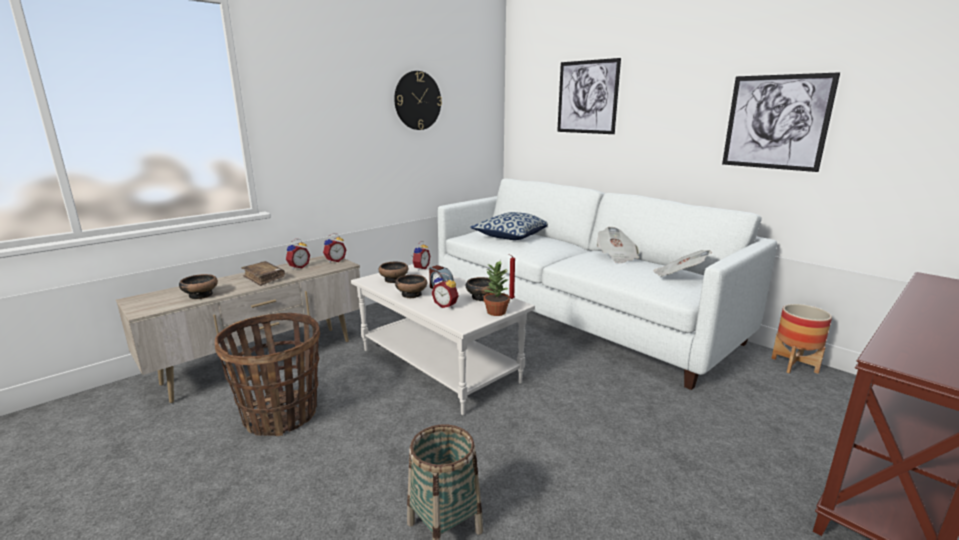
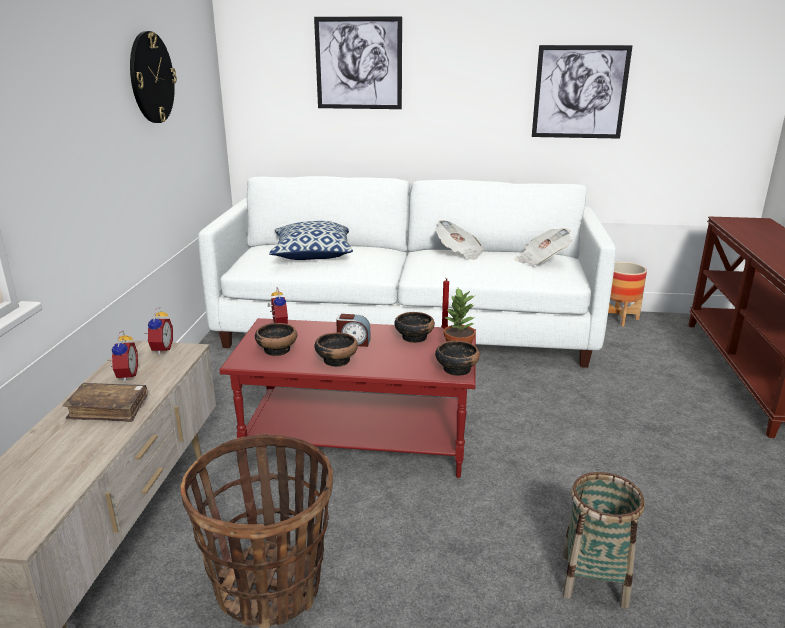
camera: 40 degrees left, 5 degrees up
bowl [179,274,218,299] -> bowl moved to [435,341,480,376]
white coffee table [351,264,535,415] -> red coffee table [220,318,476,478]
alarm clock [432,273,459,308] -> none

